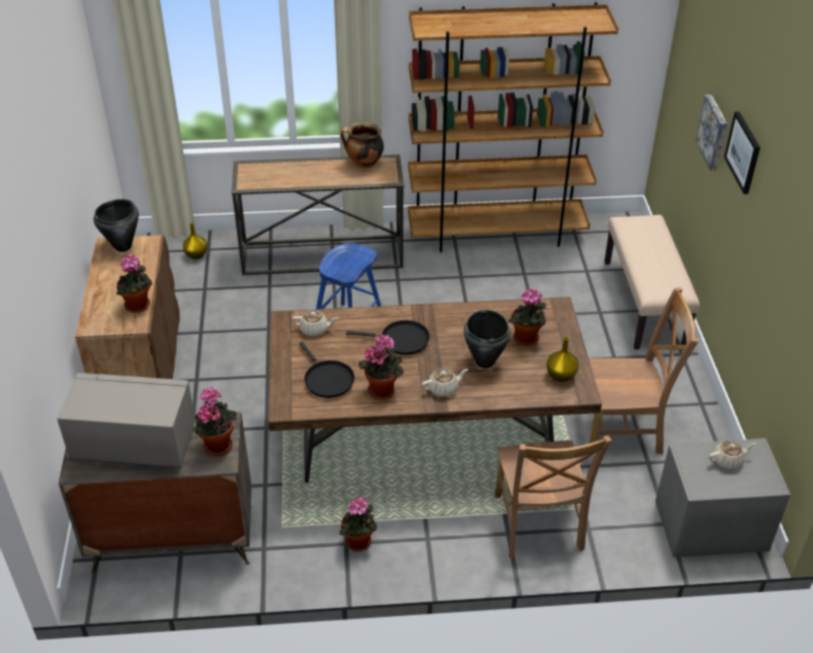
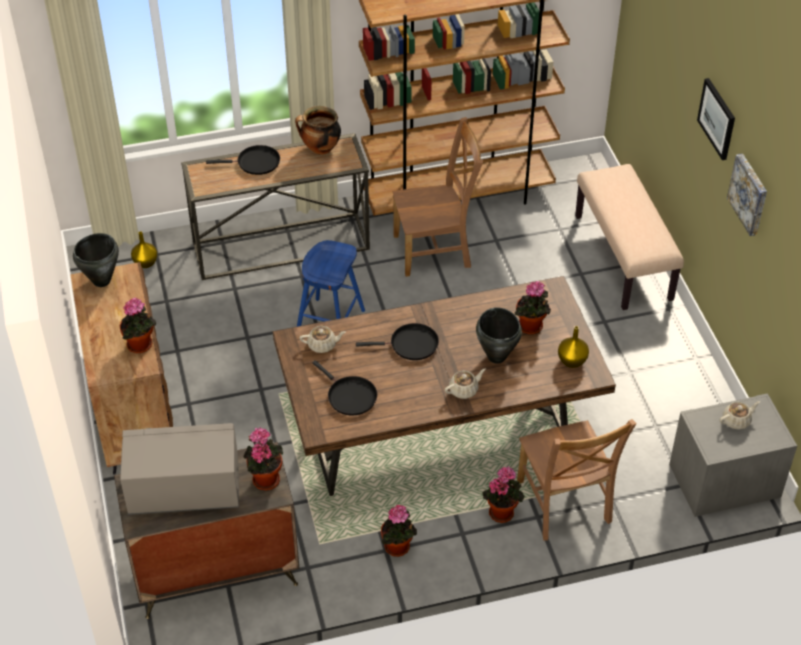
camera: 10 degrees left, 5 degrees up
potted plant [359,334,404,400] -> potted plant moved to [482,466,524,523]
brown chair [589,287,699,455] -> brown chair moved to [393,117,483,277]
picture [695,95,727,171] -> picture moved to [727,154,767,236]
none -> black frying pan [206,145,280,175]

